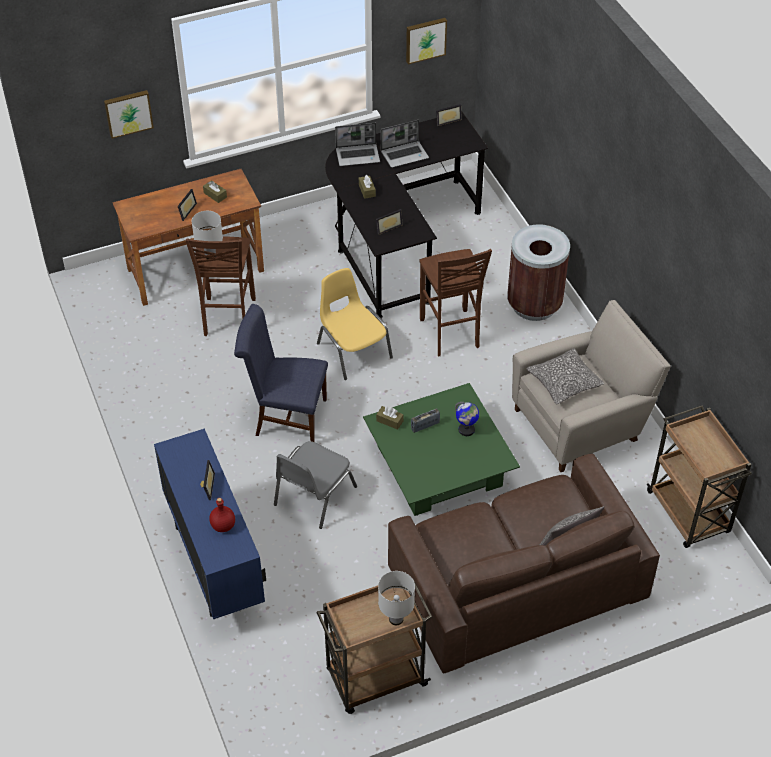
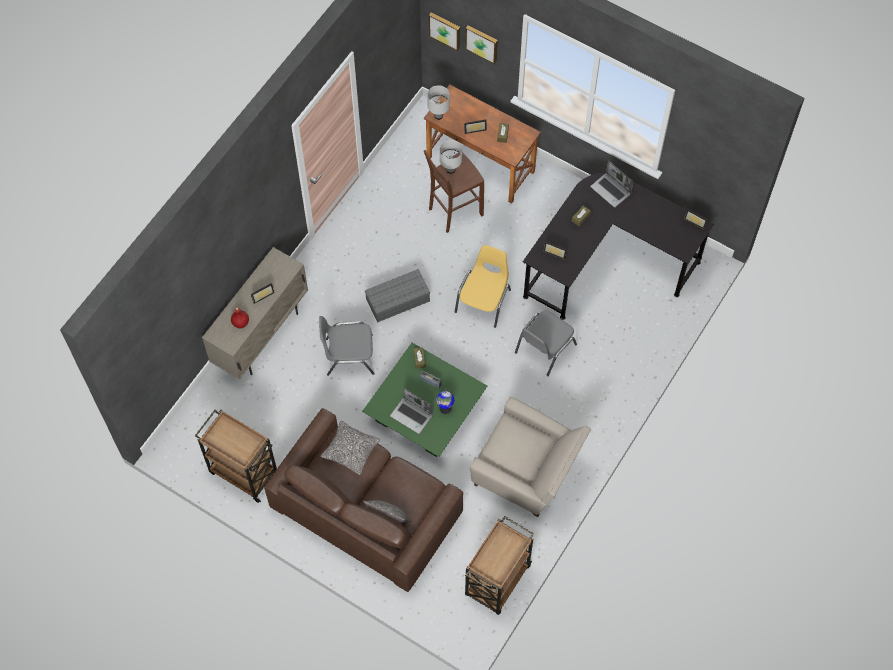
camera: 55 degrees right, 15 degrees up
blue cabinet [154,429,266,619] -> beige cabinet [202,247,308,380]
blue chair [234,304,328,442] -> grey storage box [365,269,430,323]
white table lamp [378,571,415,626] -> white table lamp moved to [427,85,450,120]
laptop [381,120,429,168] -> laptop moved to [390,388,433,434]
picture [406,18,447,64] -> picture moved to [429,12,460,51]
brown stool [419,249,492,356] -> grey chair [515,310,577,376]
brown trash can [507,224,570,321] -> none
pillow [527,348,604,404] -> pillow moved to [321,421,380,475]

